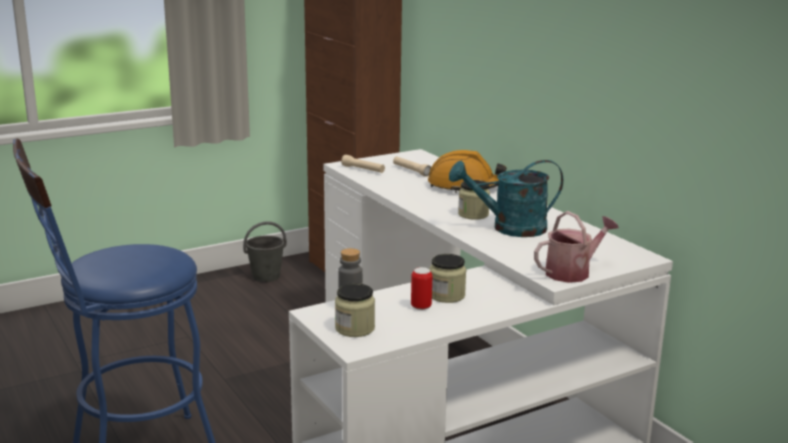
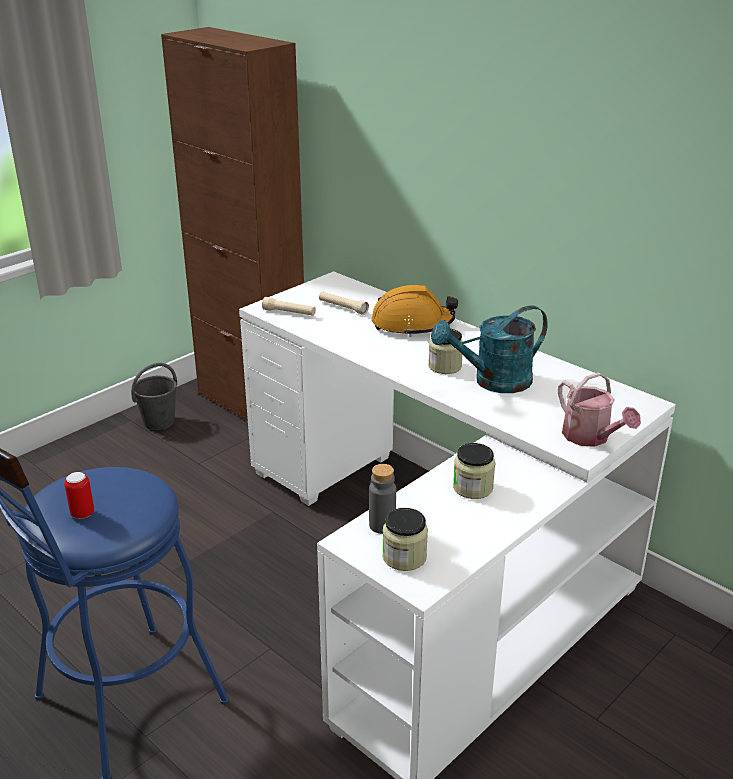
camera: 15 degrees left, 10 degrees up
can [411,267,432,310] -> can moved to [64,472,94,519]
watering can [534,211,619,283] -> watering can turned 105 degrees clockwise [558,372,641,447]

